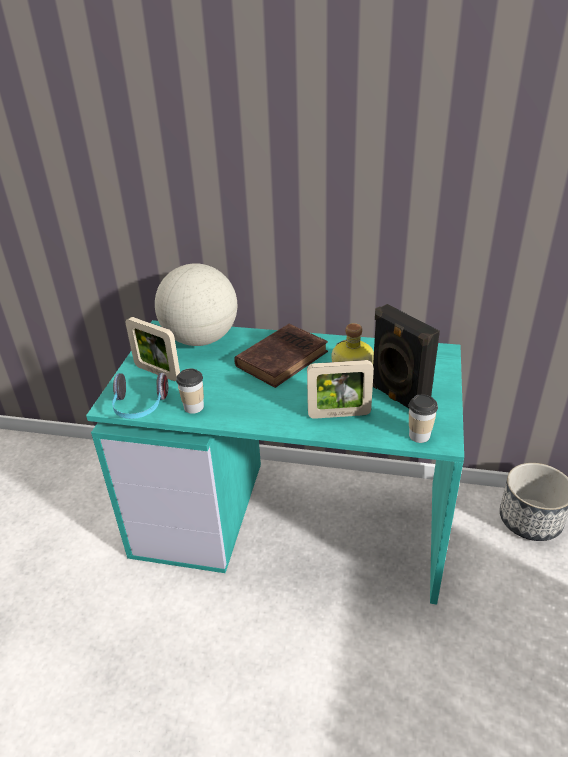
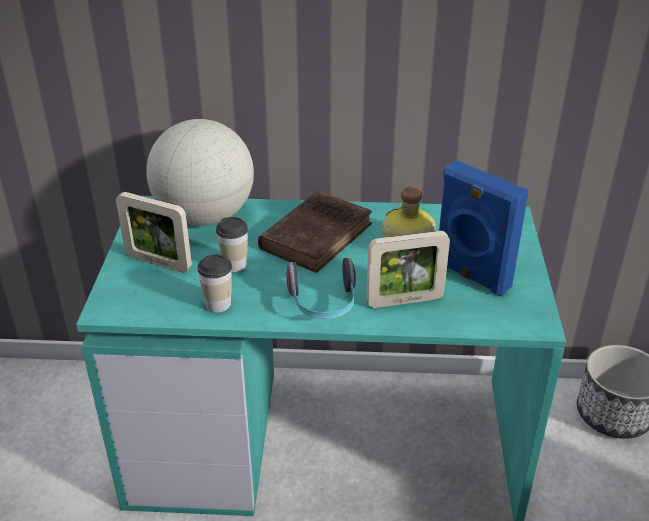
camera: 10 degrees left, 0 degrees up
headphones [112,373,168,419] -> headphones moved to [286,258,356,319]
black speaker [373,304,440,408] -> blue speaker [439,160,529,296]
cup [409,395,438,443] -> cup moved to [216,217,248,272]

